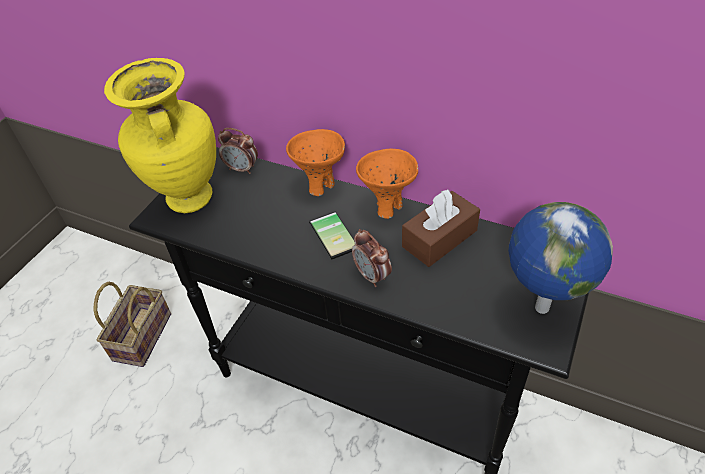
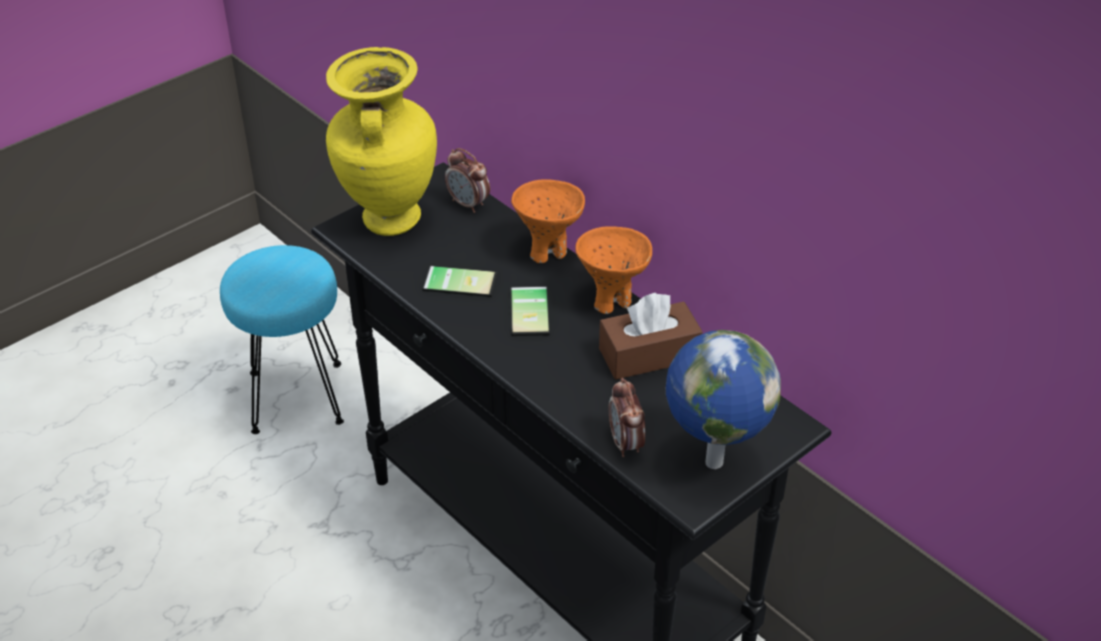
camera: 20 degrees right, 5 degrees down
basket [94,282,171,367] -> turquoise stool [220,245,344,434]
alarm clock [352,229,392,287] -> alarm clock moved to [608,378,645,457]
none -> phone [422,266,498,297]

